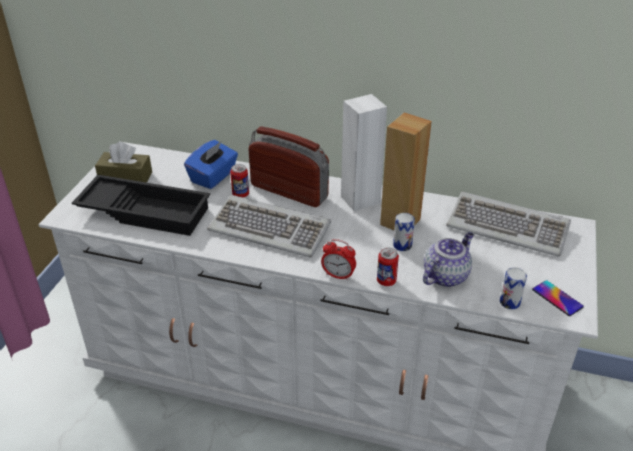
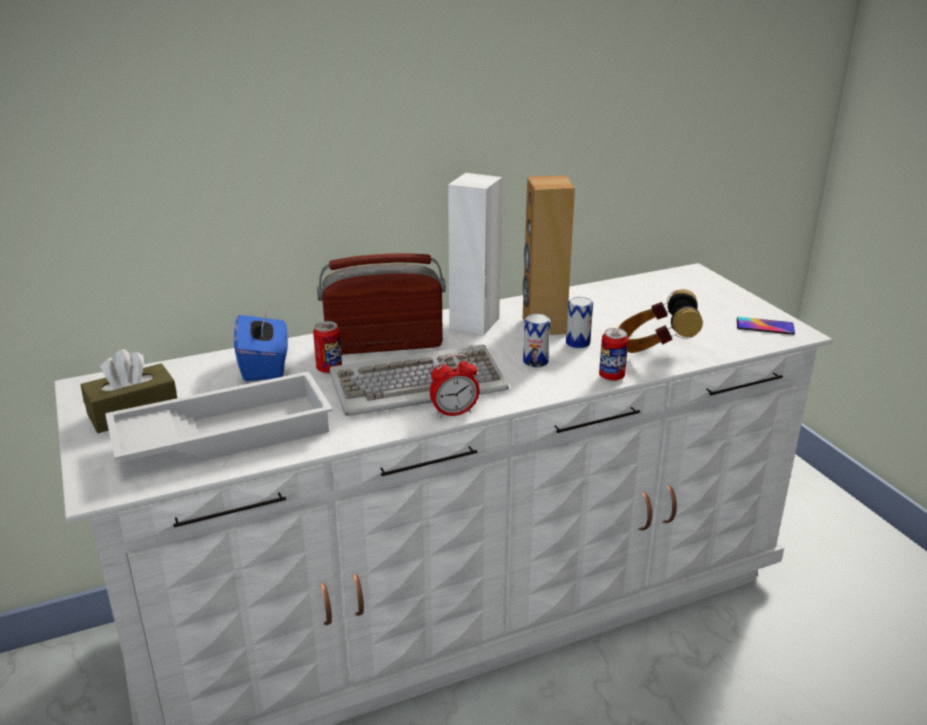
camera: 40 degrees left, 10 degrees down
black tray [72,175,210,236] -> white tray [105,371,333,462]
alarm clock [321,239,356,281] -> alarm clock moved to [430,354,480,418]
teapot [423,232,474,287] -> headphones [618,289,703,353]
keyboard [446,192,571,257] -> none
can [500,268,527,309] -> can moved to [523,314,551,367]

